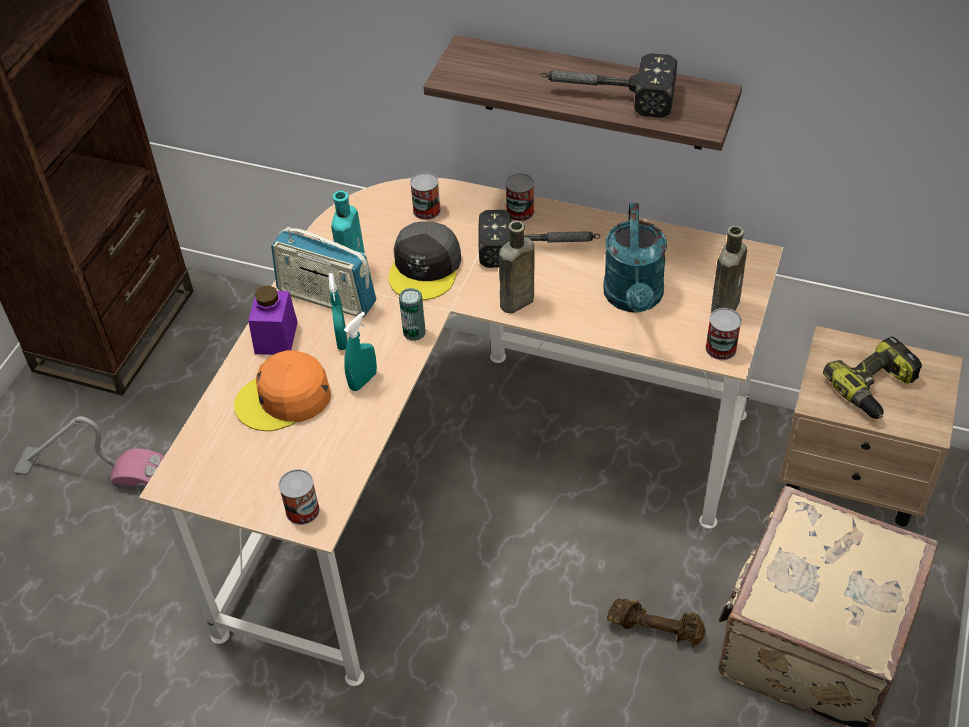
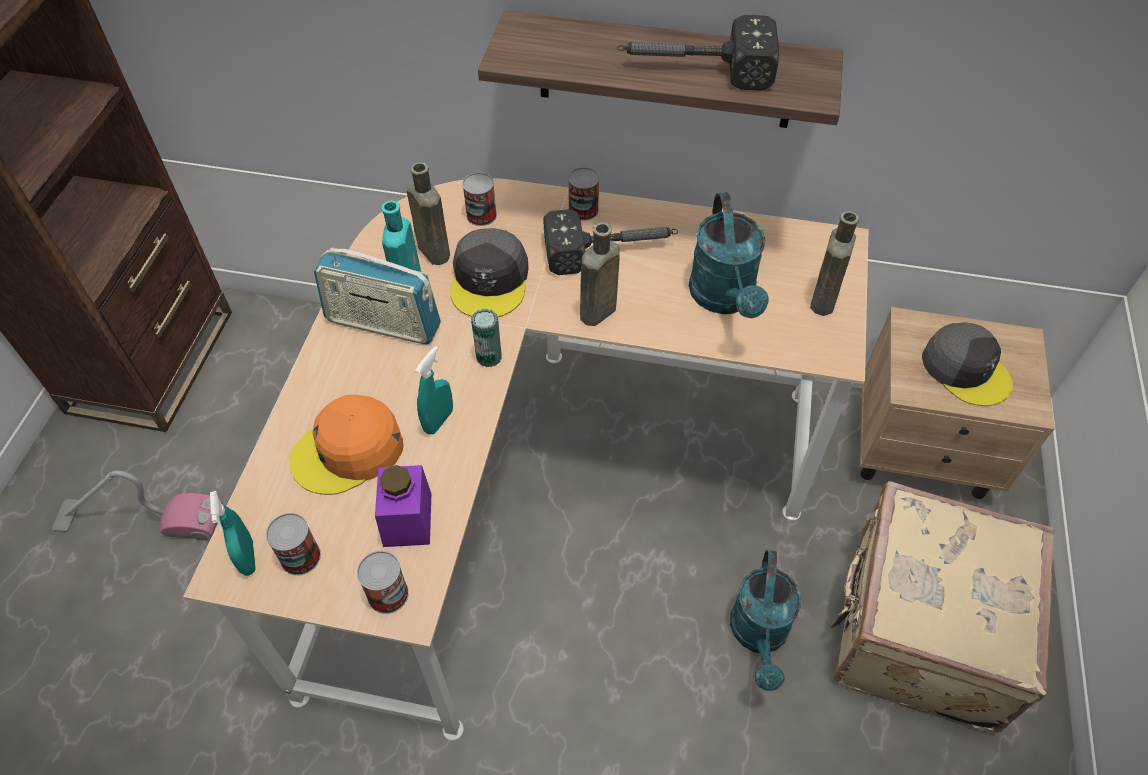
camera: 10 degrees left, 5 degrees up
purple jar [248,285,298,355] -> purple jar moved to [375,465,431,547]
turquoise spray bottle [329,273,347,350] -> turquoise spray bottle moved to [210,491,256,576]
brown dumbbell [607,598,706,646] -> turquoise watering can [730,550,801,691]
can [705,308,742,360] -> can moved to [266,513,321,575]
power drill [823,337,922,419] -> grey cap [922,322,1013,406]
none -> brown bottle [407,162,450,265]

